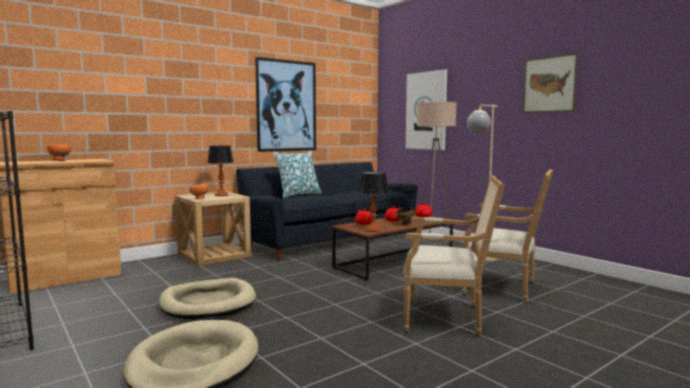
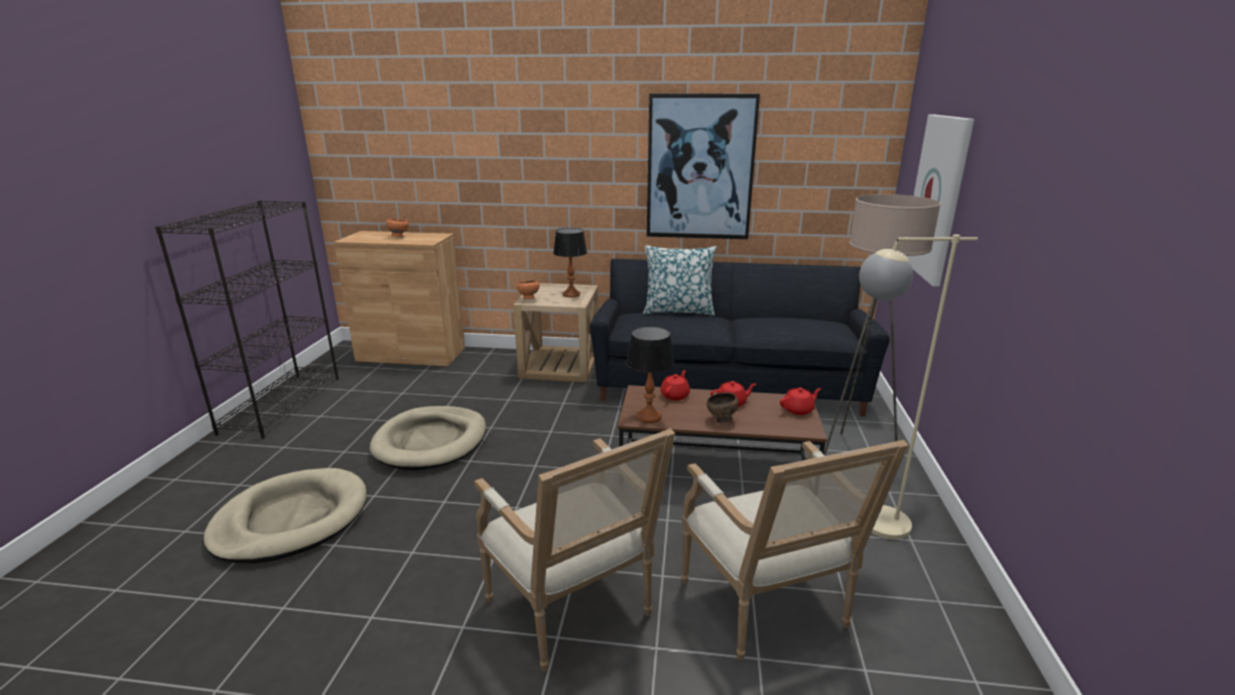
camera: 45 degrees right, 15 degrees up
picture [523,53,578,113] -> none

